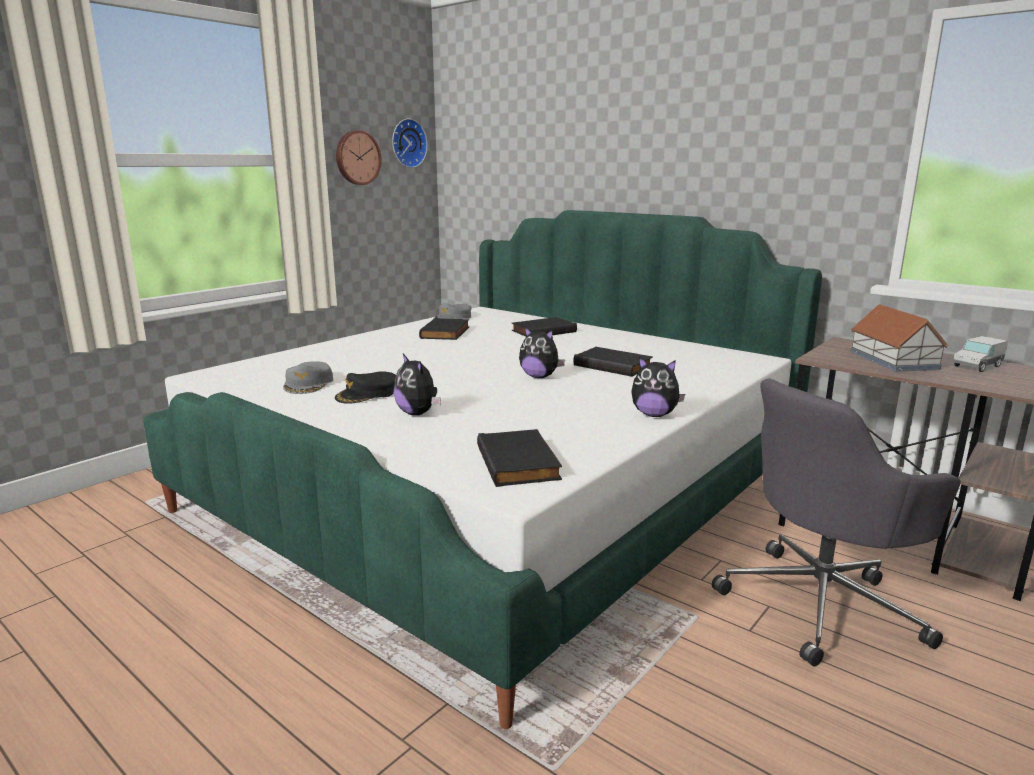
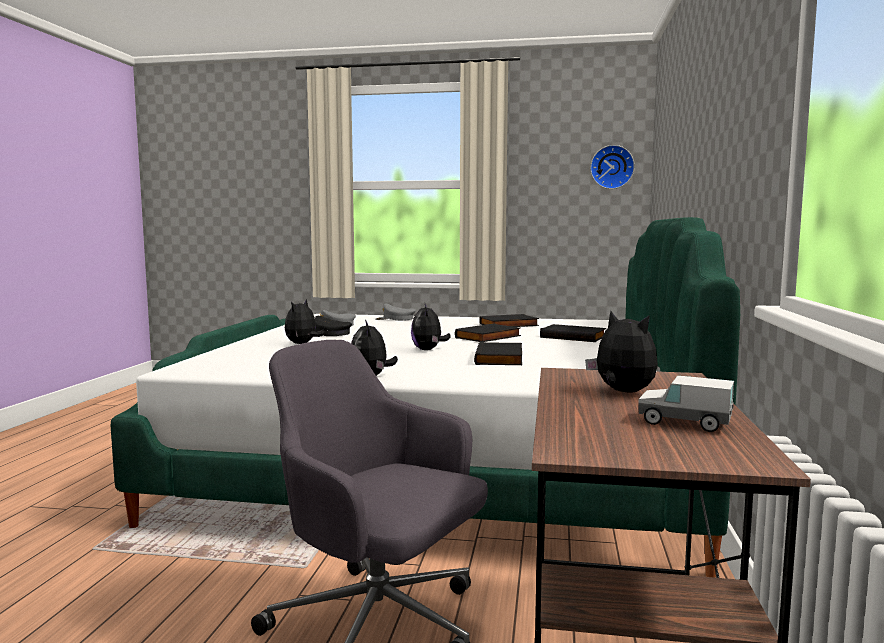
camera: 60 degrees right, 10 degrees down
wall clock [336,130,382,185] -> none
grey cap [433,303,471,319] -> grey cap moved to [375,304,416,321]
black book [477,429,562,487] -> black book moved to [455,324,521,342]
toy house [850,304,948,372] -> plush toy [585,311,658,392]

